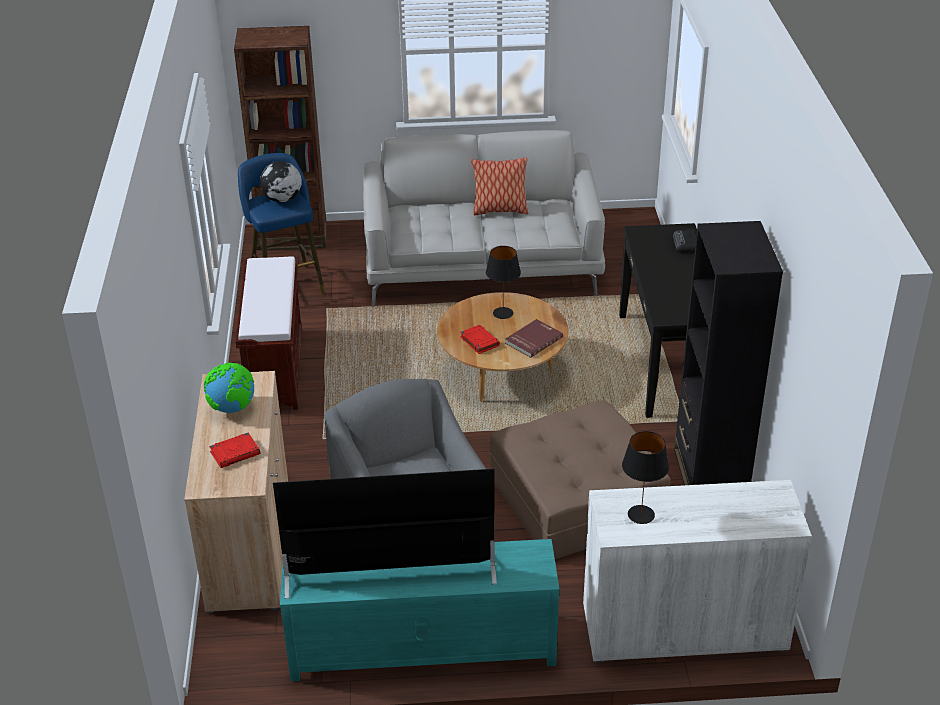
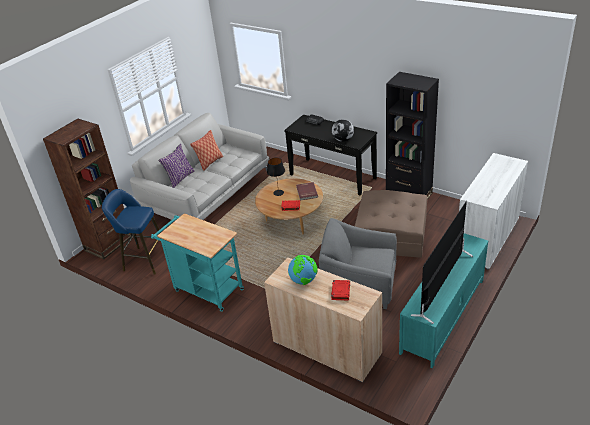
camera: 50 degrees left, 0 degrees up
brown bench [236,257,302,410] -> turquoise cart [151,213,244,312]
globe [260,161,302,202] -> globe moved to [332,119,354,142]
black table lamp [622,431,669,524] -> none
none -> purple pillow [158,144,195,188]

